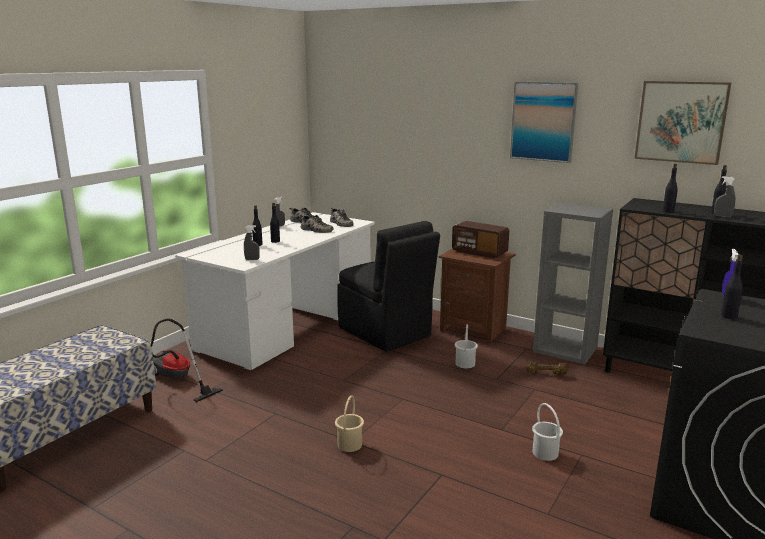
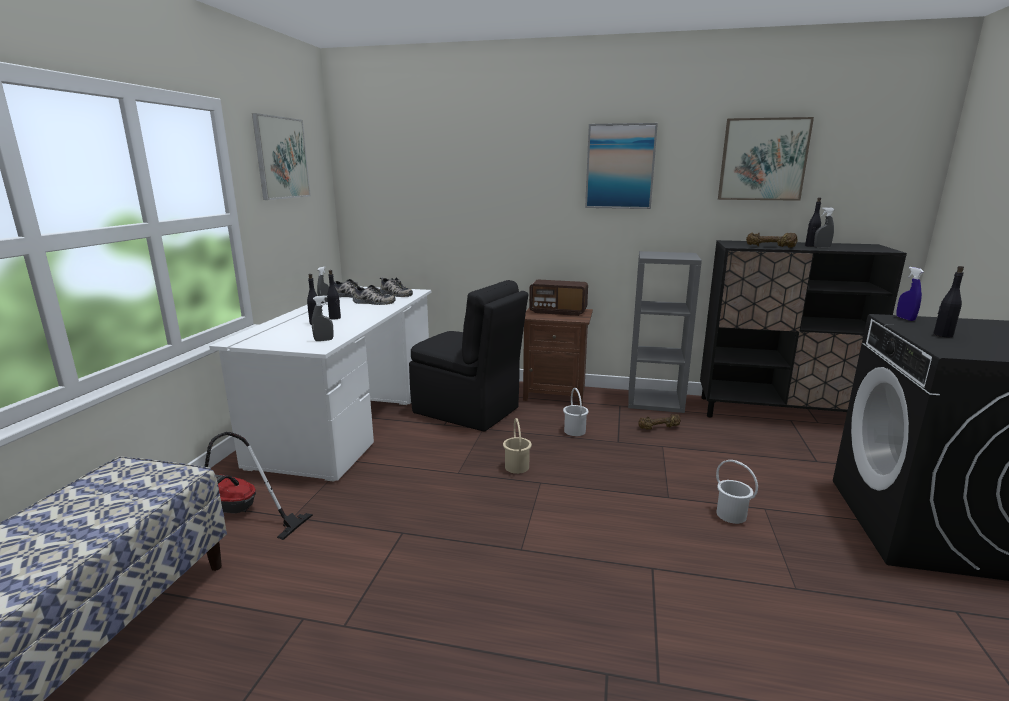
camera: 20 degrees left, 0 degrees up
beige bucket [335,396,364,452] -> beige bucket moved to [503,418,532,474]
black bottle [663,164,678,212] -> brown dumbbell [746,232,797,248]
none -> picture [252,113,311,200]

